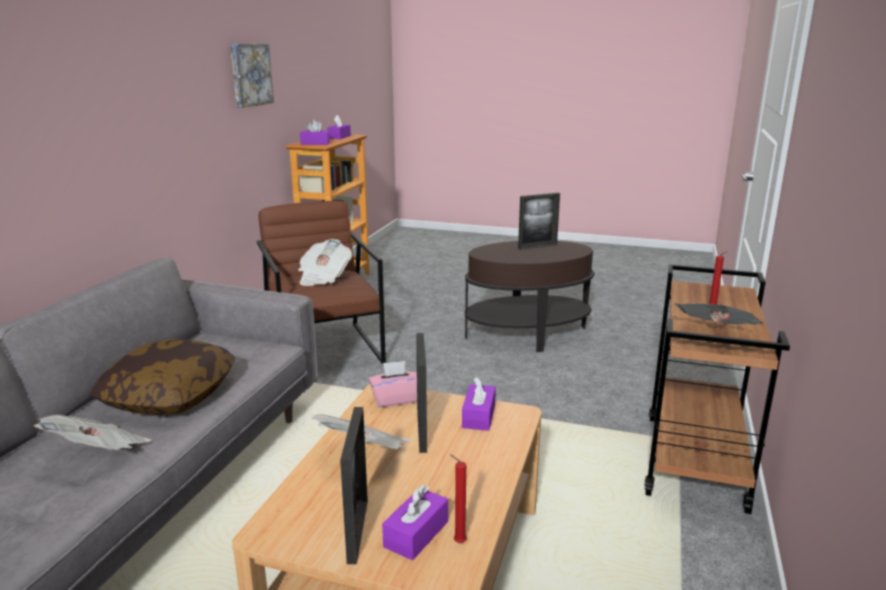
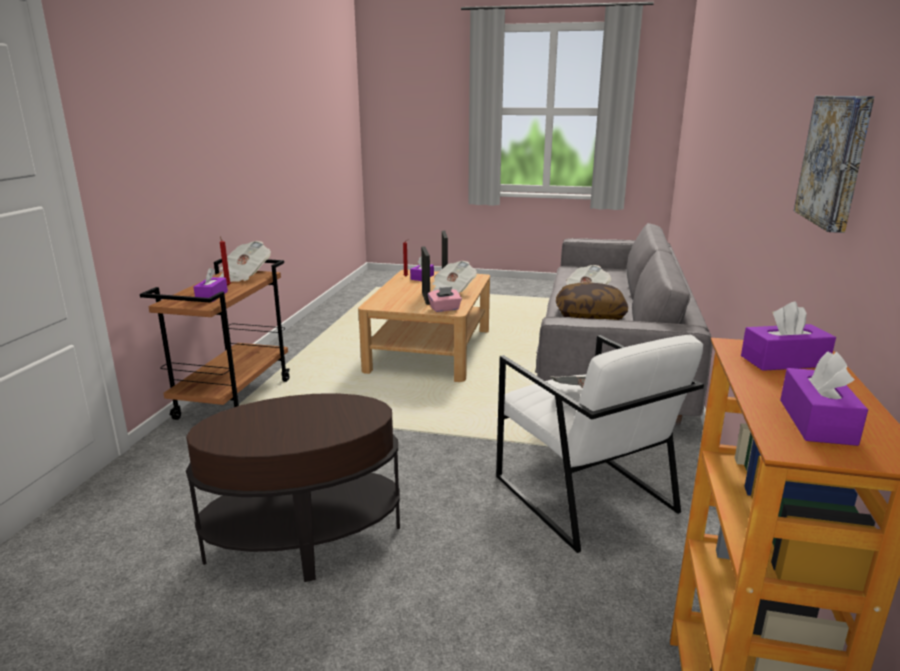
camera: 175 degrees right, 0 degrees up
brown armchair [257,201,386,364] -> white armchair [496,335,704,553]
purple tissue box [462,377,496,431] -> purple tissue box moved to [194,268,228,302]
picture frame [518,193,560,250] -> none

